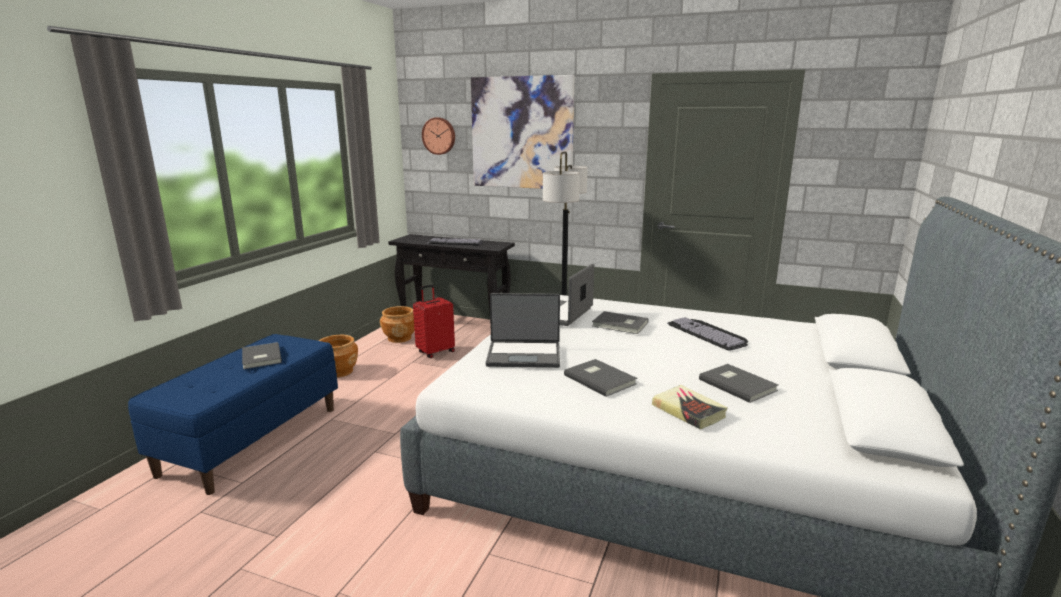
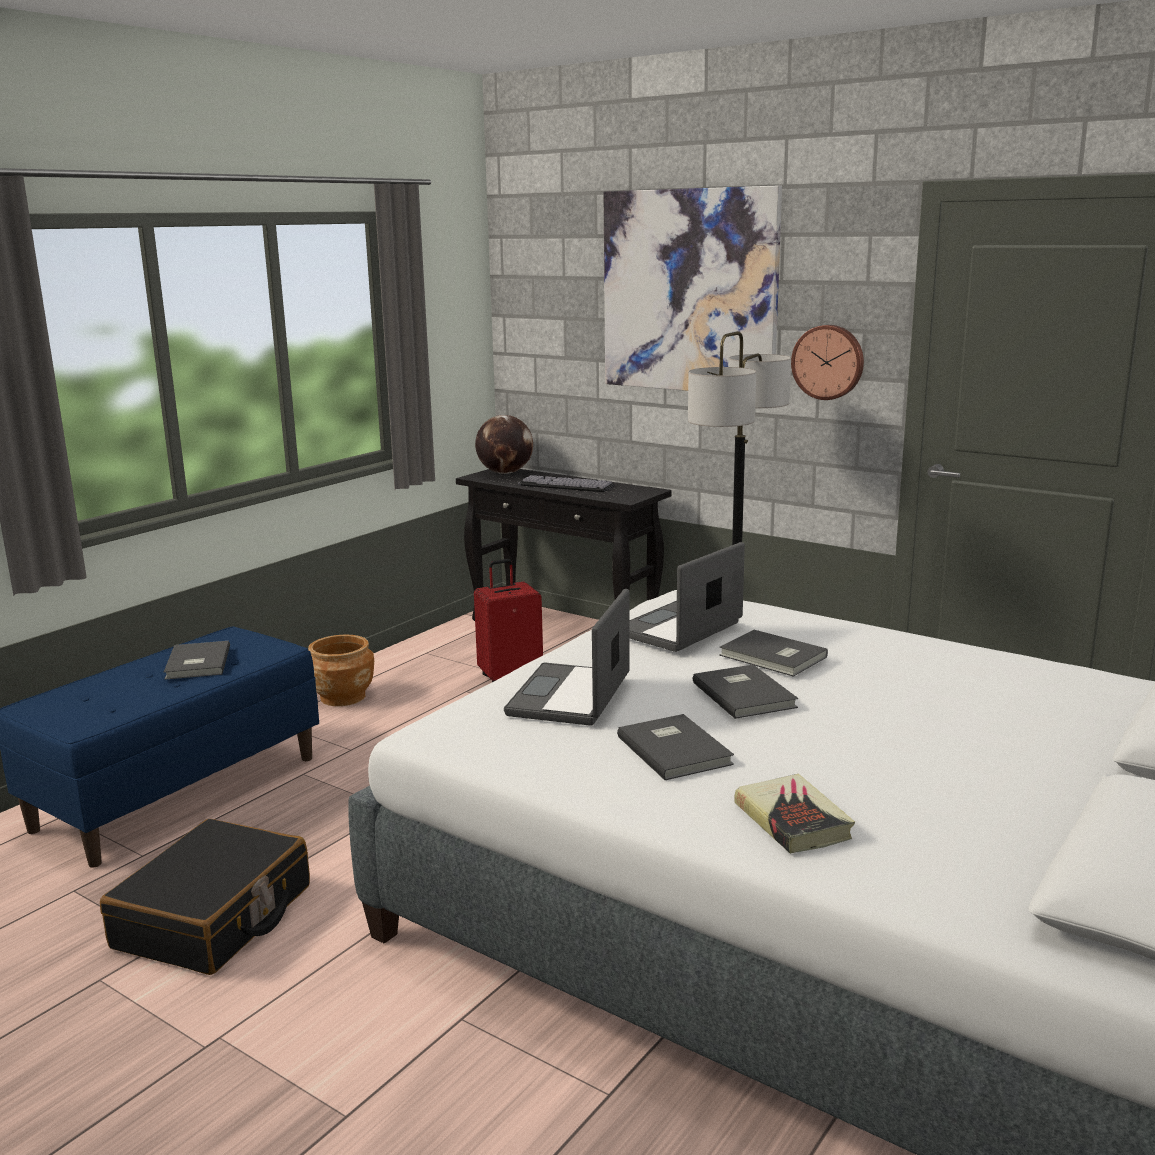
camera: 15 degrees right, 0 degrees up
brown planter [380,306,415,343] -> none
wall clock [422,117,455,155] -> wall clock moved to [791,325,864,400]
laptop [486,293,560,368] -> laptop turned 90 degrees clockwise [504,589,630,726]
keyboard [667,317,748,350] -> none
grey book [699,364,778,403] -> grey book moved to [692,665,798,719]
none -> black suitcase [100,819,310,975]
none -> globe [475,415,533,474]

